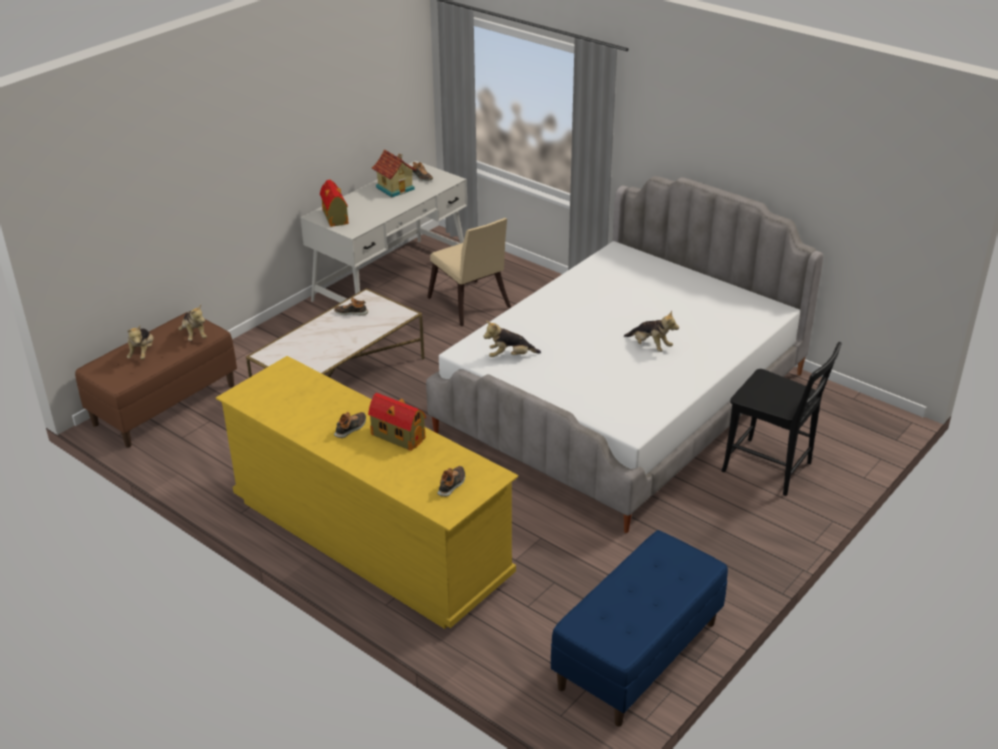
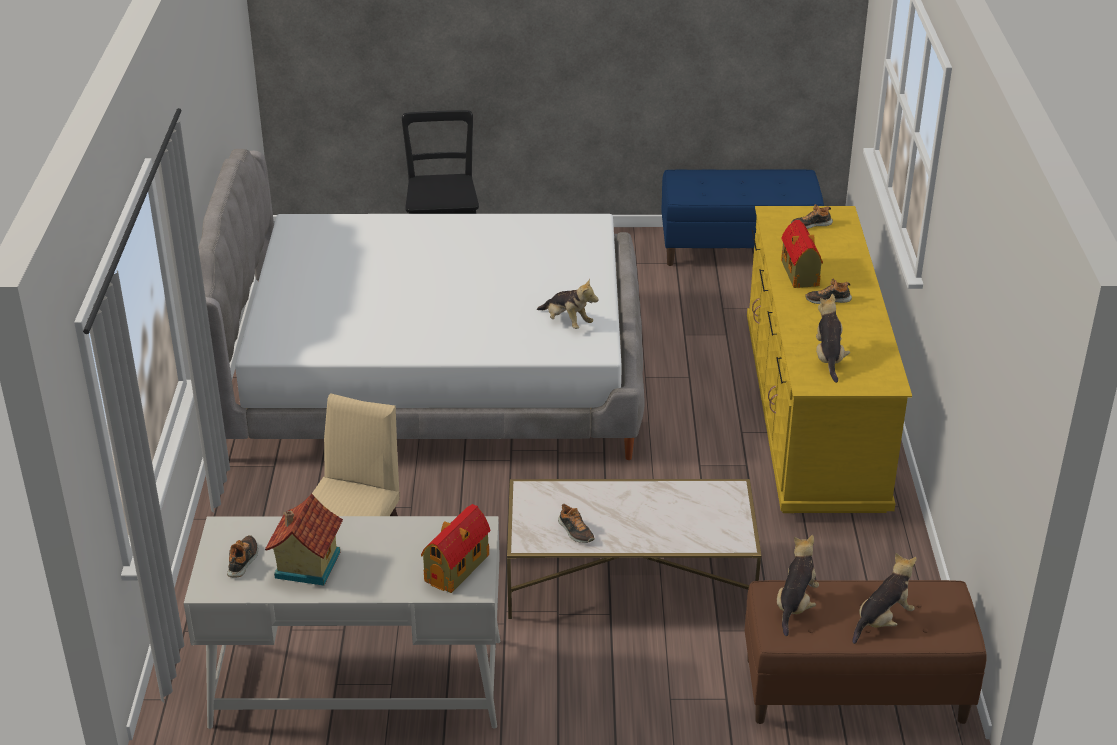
camera: 130 degrees left, 0 degrees up
plush toy [624,310,679,352] -> plush toy moved to [816,294,850,383]

